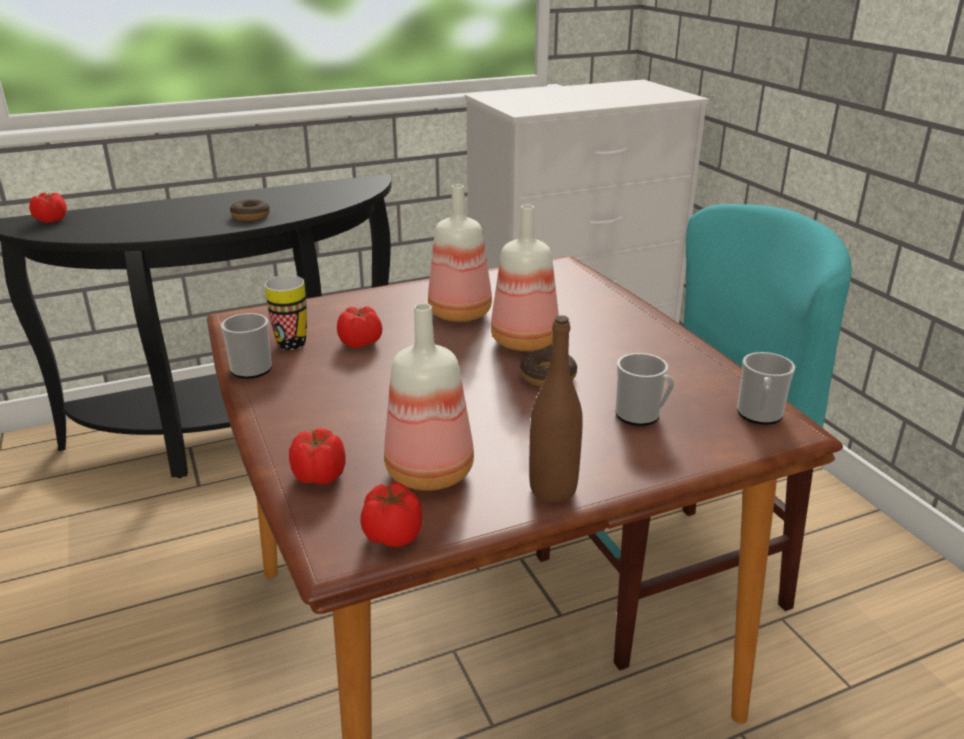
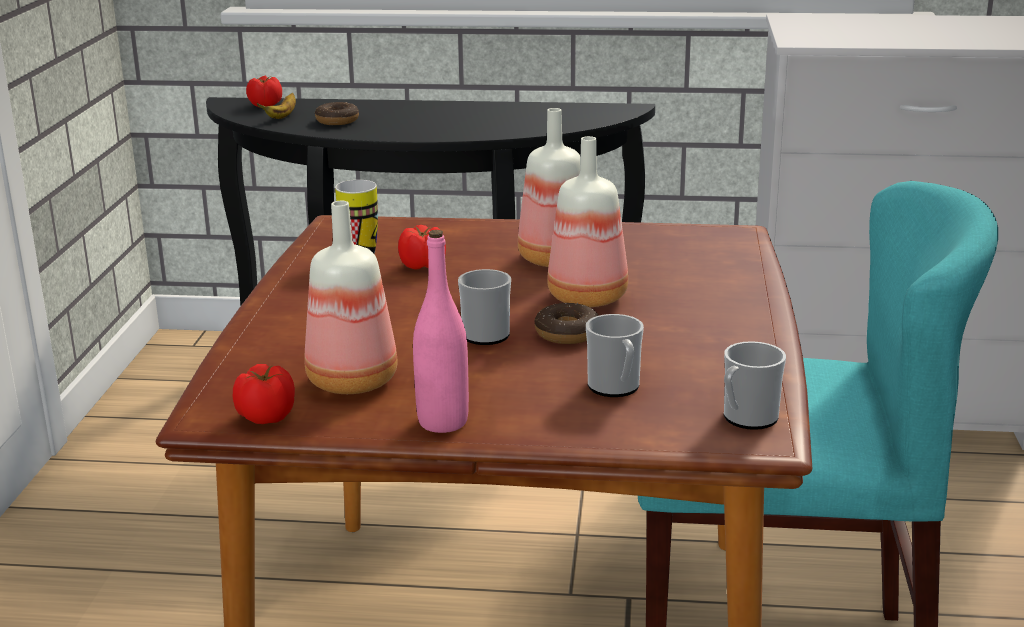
camera: 30 degrees right, 5 degrees down
mug [221,313,272,379] -> mug moved to [458,269,511,345]
donut [230,199,270,221] -> donut moved to [315,102,359,125]
tomato [289,428,346,485] -> none
brown bottle [529,315,583,502] -> pink bottle [413,230,469,433]
none -> banana [256,93,296,119]

